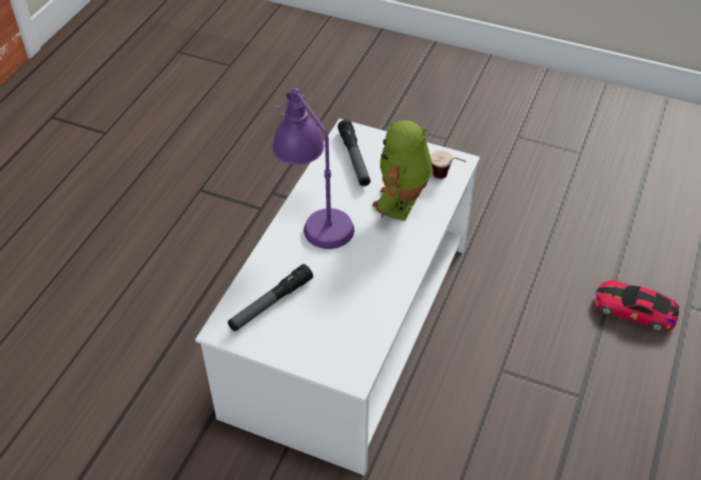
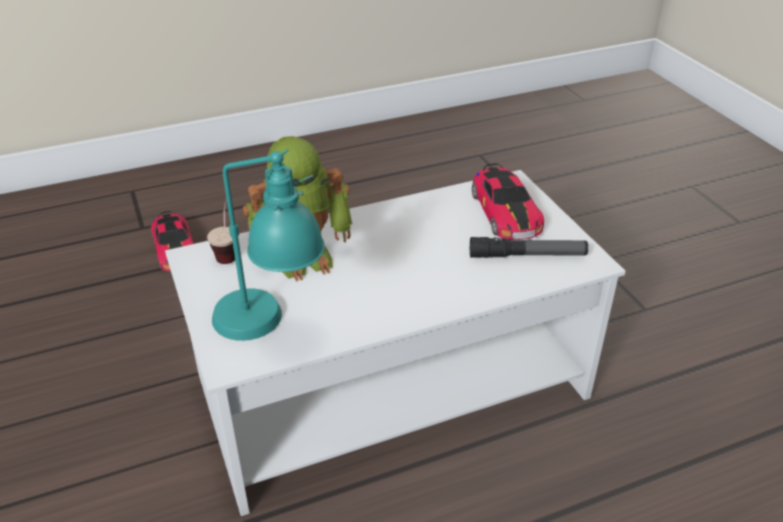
camera: 135 degrees left, 10 degrees down
purple table lamp [272,88,354,249] -> none
flashlight [338,120,371,186] -> turquoise table lamp [212,149,325,341]
none -> toy car [472,163,544,240]

